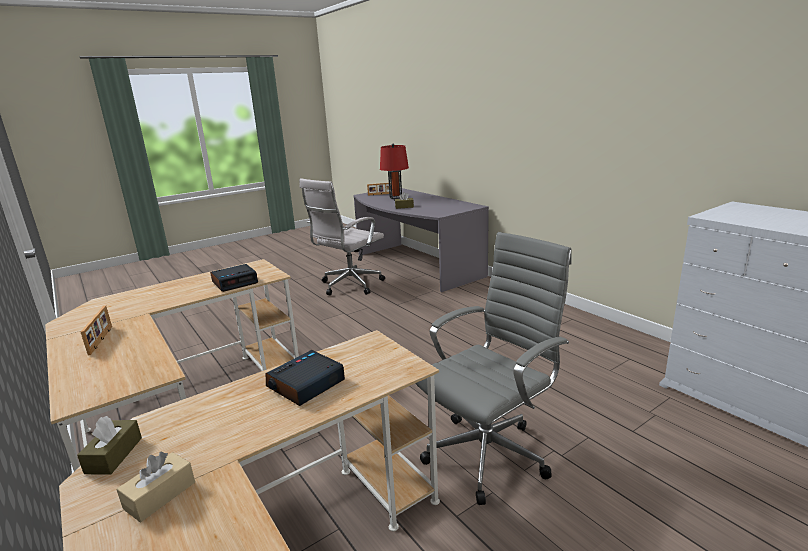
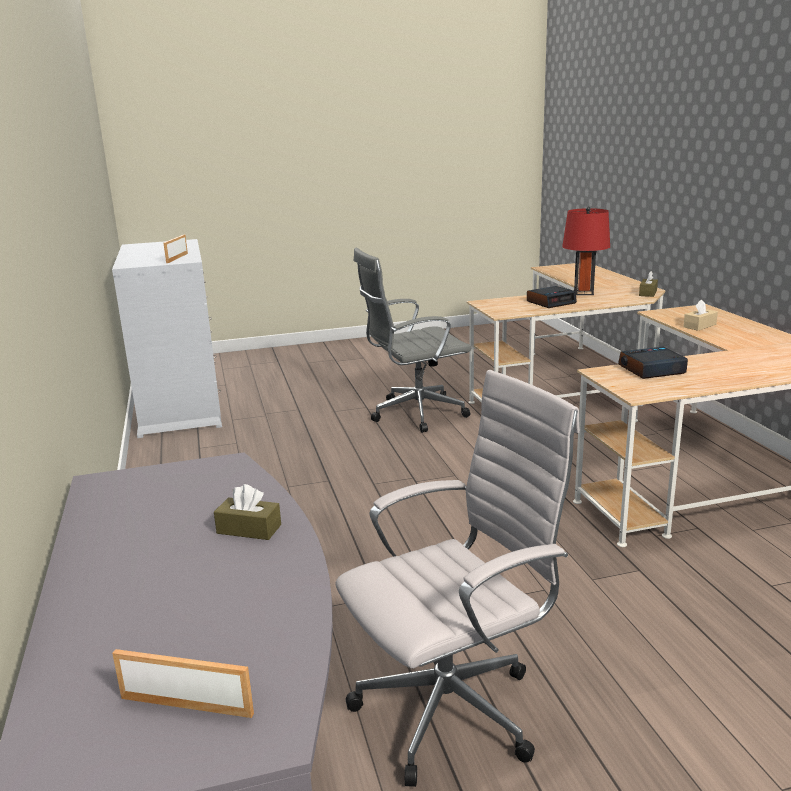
camera: 160 degrees left, 0 degrees up
picture frame [81,306,112,355] -> picture frame moved to [164,235,188,263]
beige tissue box [116,452,195,522] -> beige tissue box moved to [683,300,718,331]
red table lamp [380,144,409,199] -> red table lamp moved to [562,206,610,295]

